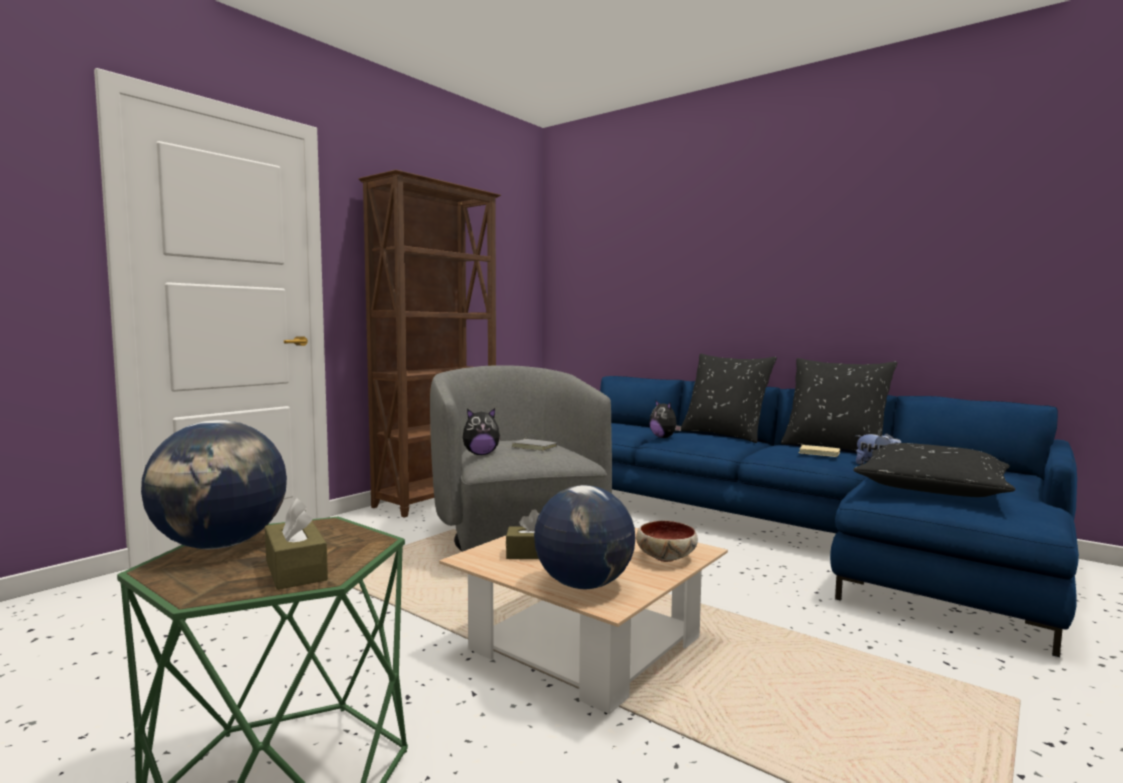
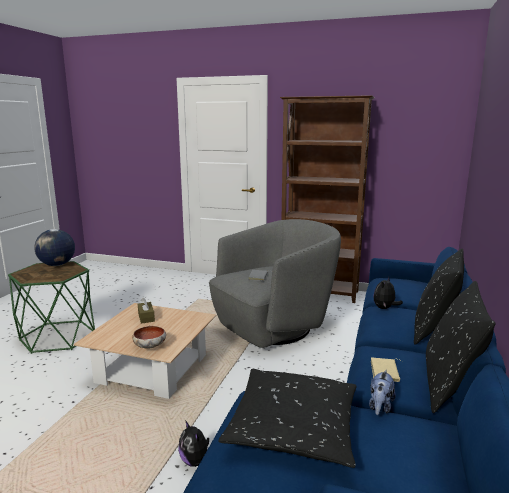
camera: 70 degrees right, 10 degrees up
brown tissue box [265,498,328,590] -> none
plush toy [463,408,501,455] -> plush toy moved to [178,420,209,467]
globe [534,485,635,589] -> none

